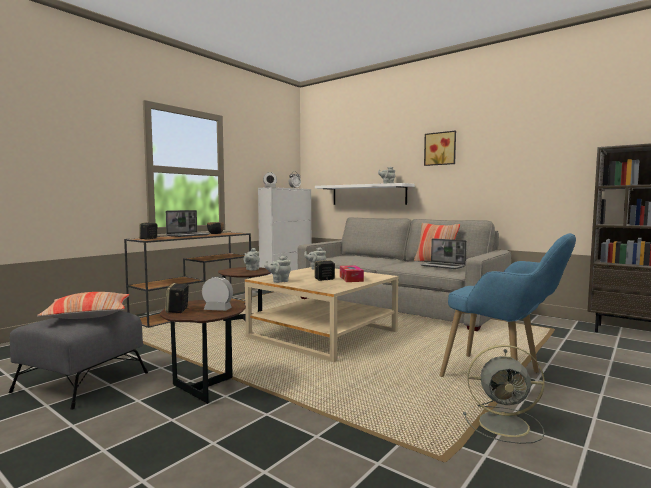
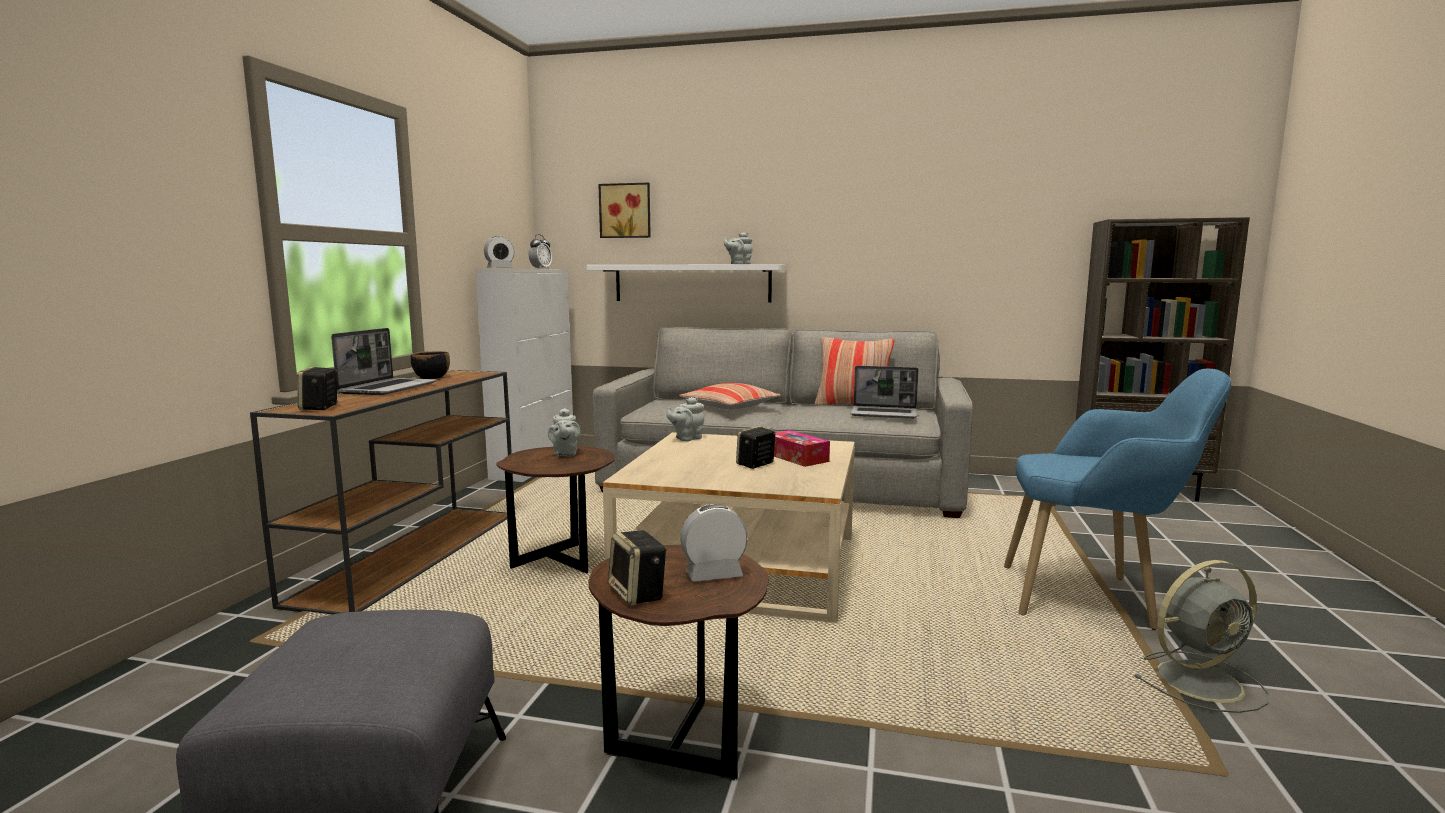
camera: 25 degrees left, 5 degrees up
pillow [37,292,129,319] -> pillow moved to [679,383,781,409]
grey teapot [264,256,291,283] -> none
picture [424,131,456,166] -> picture moved to [598,183,651,238]

